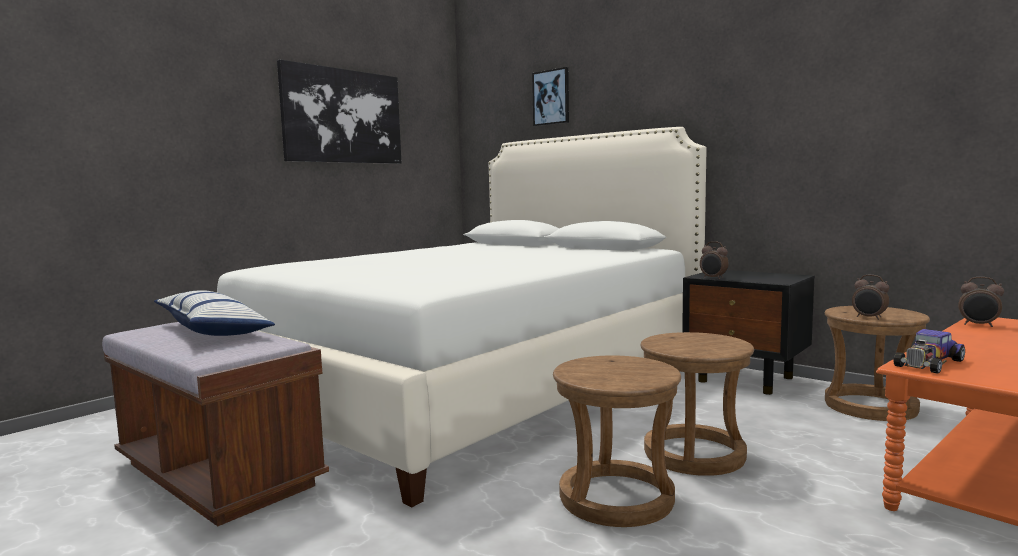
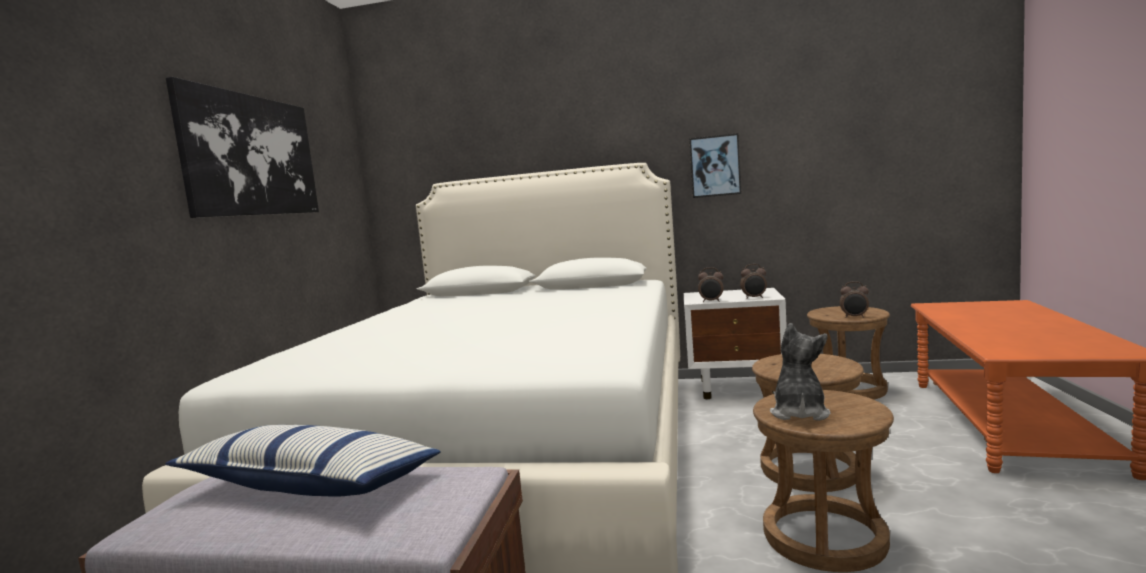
camera: 30 degrees left, 0 degrees up
picture [532,67,569,126] -> picture moved to [690,133,741,198]
black nightstand [682,270,815,395] -> white nightstand [684,288,787,399]
toy car [893,329,965,374] -> none
alarm clock [958,277,1004,327] -> alarm clock moved to [740,264,767,299]
none -> plush toy [770,323,831,421]

